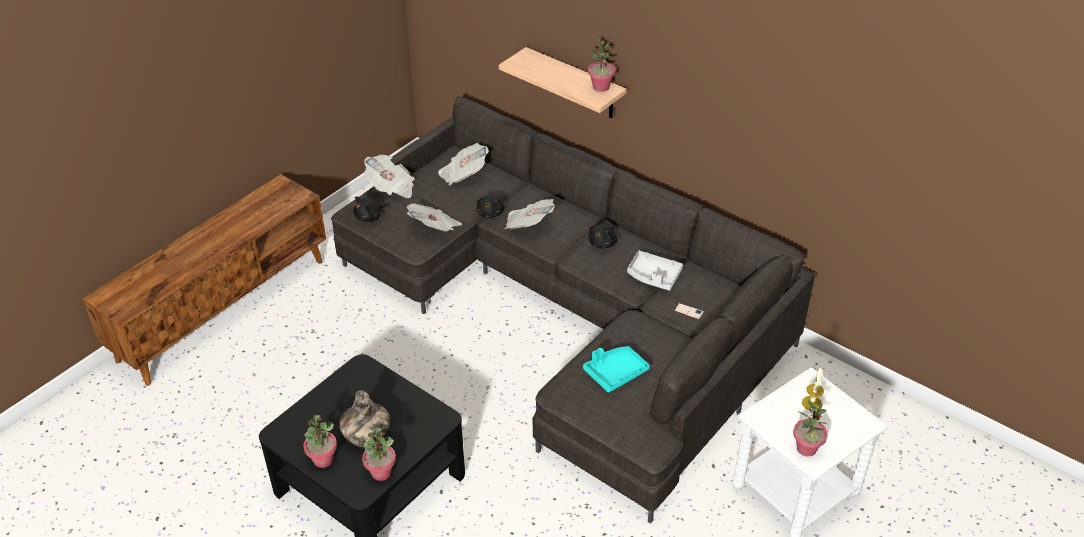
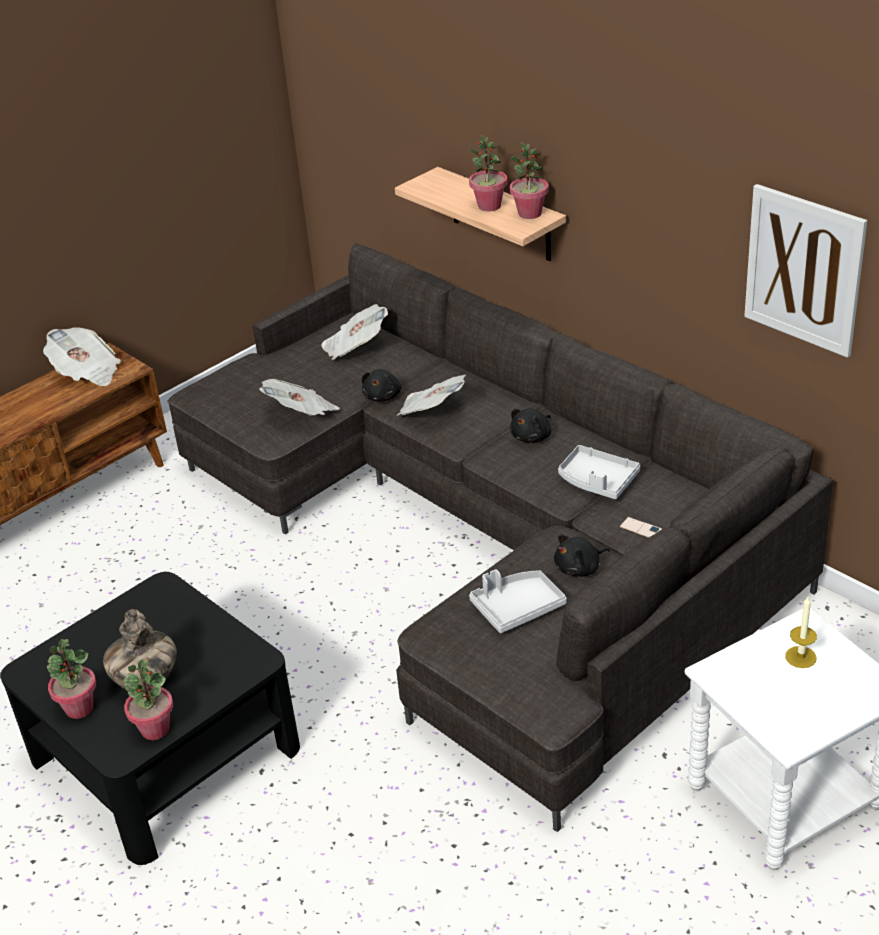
camera: 10 degrees right, 5 degrees down
black plush toy [353,196,389,221] -> black plush toy moved to [554,535,610,577]
newspaper [364,155,415,198] -> newspaper moved to [43,327,121,386]
turquoise tray [583,346,650,393] -> grey tray [469,569,567,633]
potted plant [793,400,828,457] -> potted plant moved to [469,135,508,211]
none -> picture [744,184,867,358]

